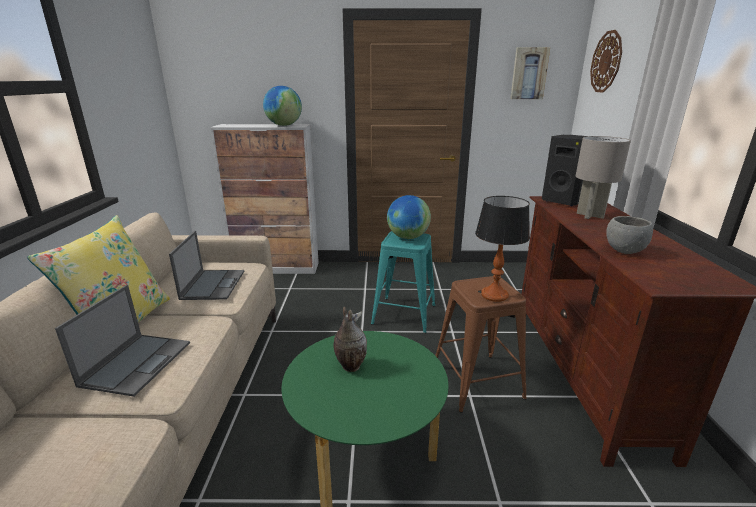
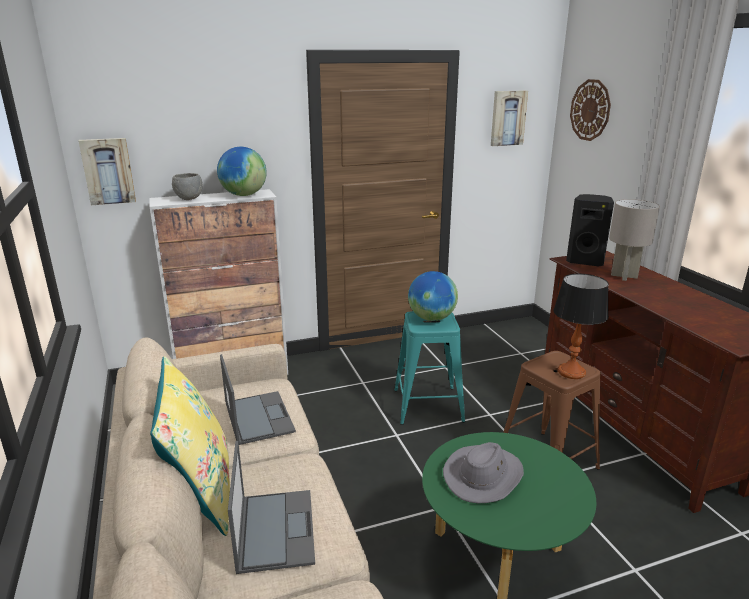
camera: 20 degrees left, 0 degrees up
vase [334,307,367,372] -> grey hat [443,442,524,503]
grey bowl [606,216,653,254] -> grey bowl moved to [172,173,203,200]
none -> picture [79,138,136,205]

